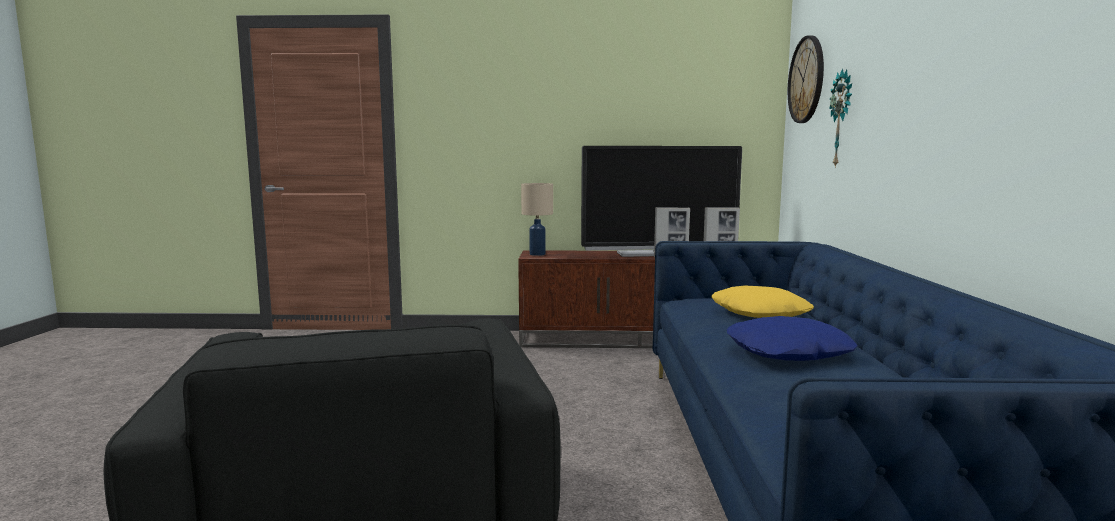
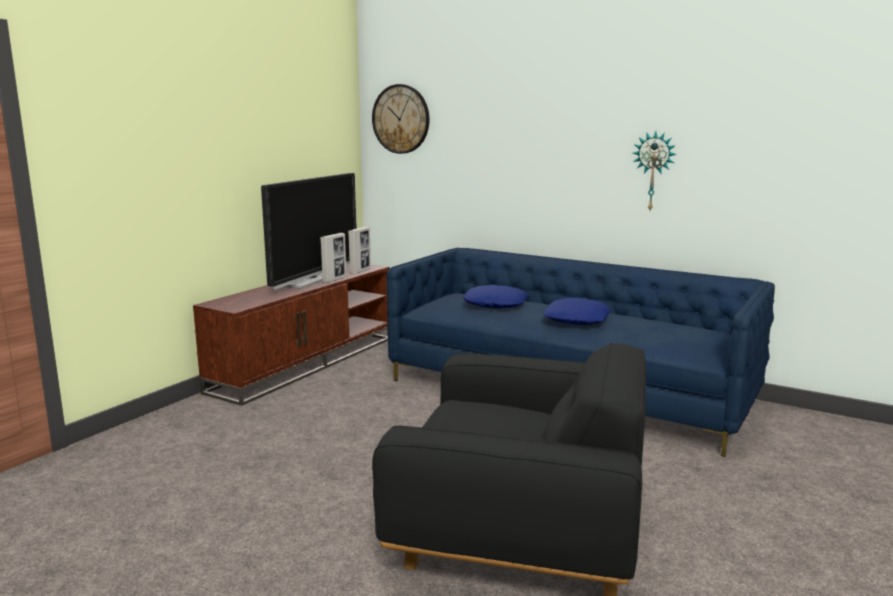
camera: 60 degrees left, 5 degrees up
beige table lamp [521,183,553,256] -> none
yellow pillow [711,286,814,318] -> blue pillow [463,285,528,308]
wall clock [829,69,852,167] -> wall clock moved to [633,131,677,210]

